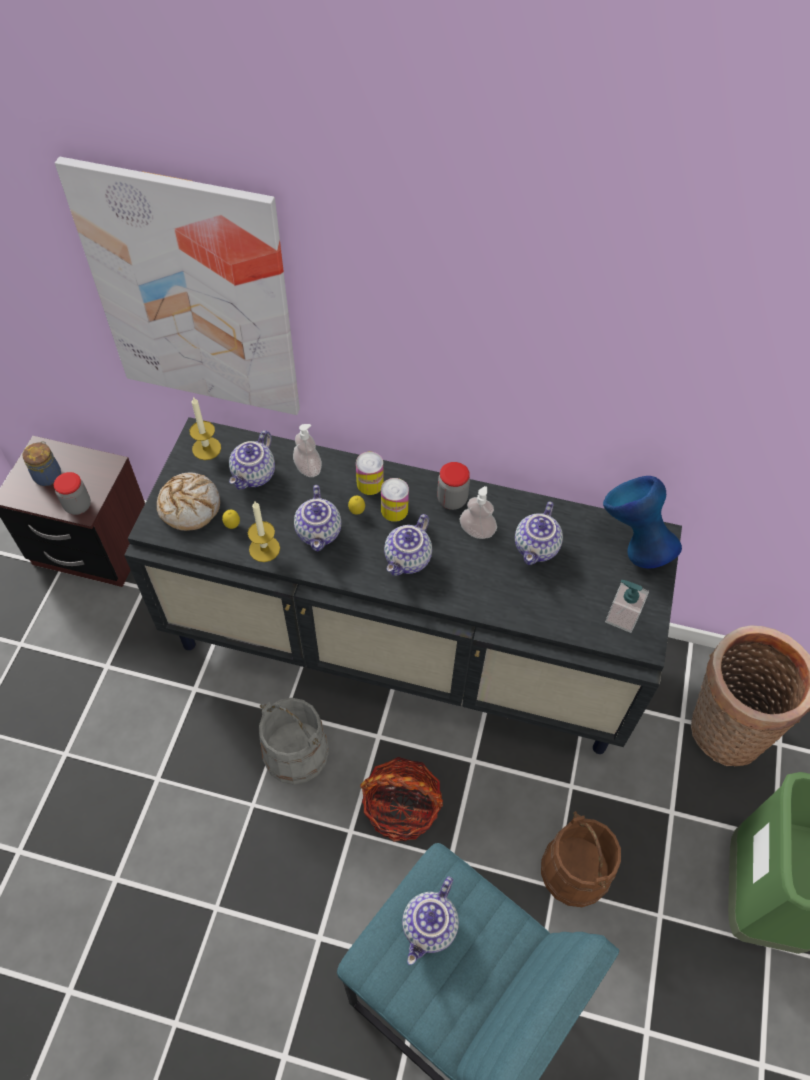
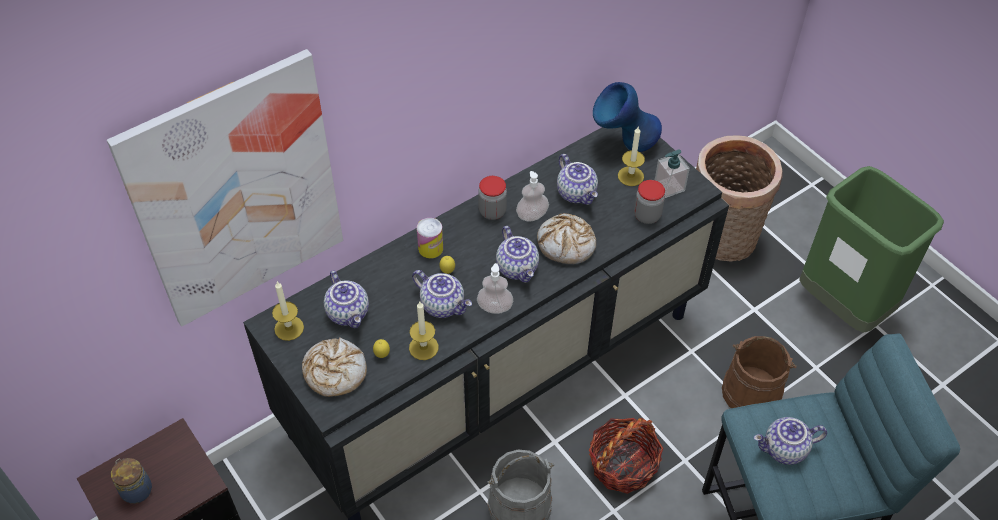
camera: 50 degrees left, 5 degrees down
jar [54,472,91,515] -> jar moved to [634,180,665,224]
soap dispenser [293,424,322,477] -> soap dispenser moved to [477,263,513,314]
can [381,478,409,522] -> none
teapot [402,876,459,965] -> teapot turned 105 degrees clockwise [754,417,827,465]
none -> bread [537,213,596,264]
none -> candle [618,127,645,186]

